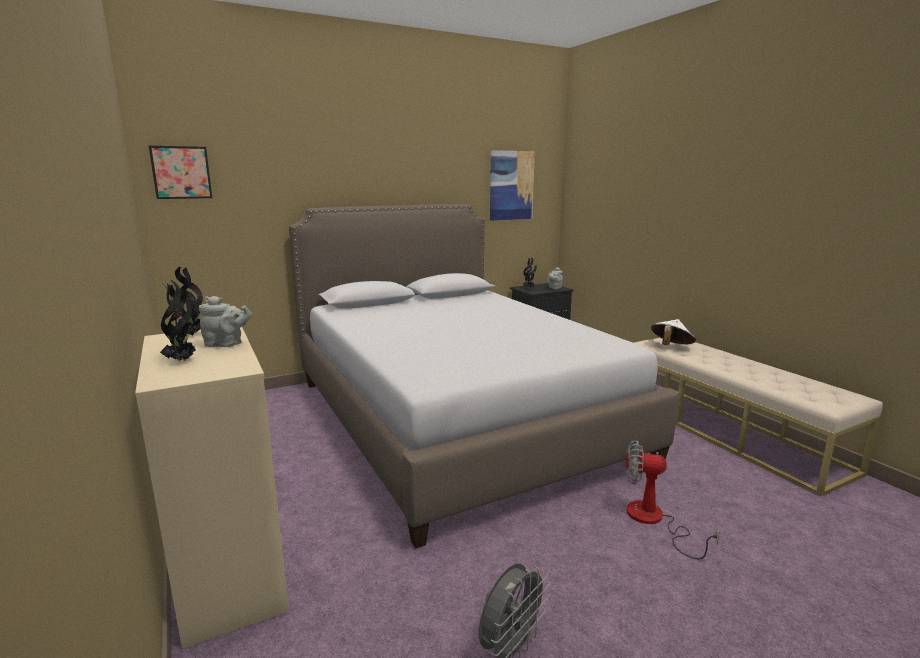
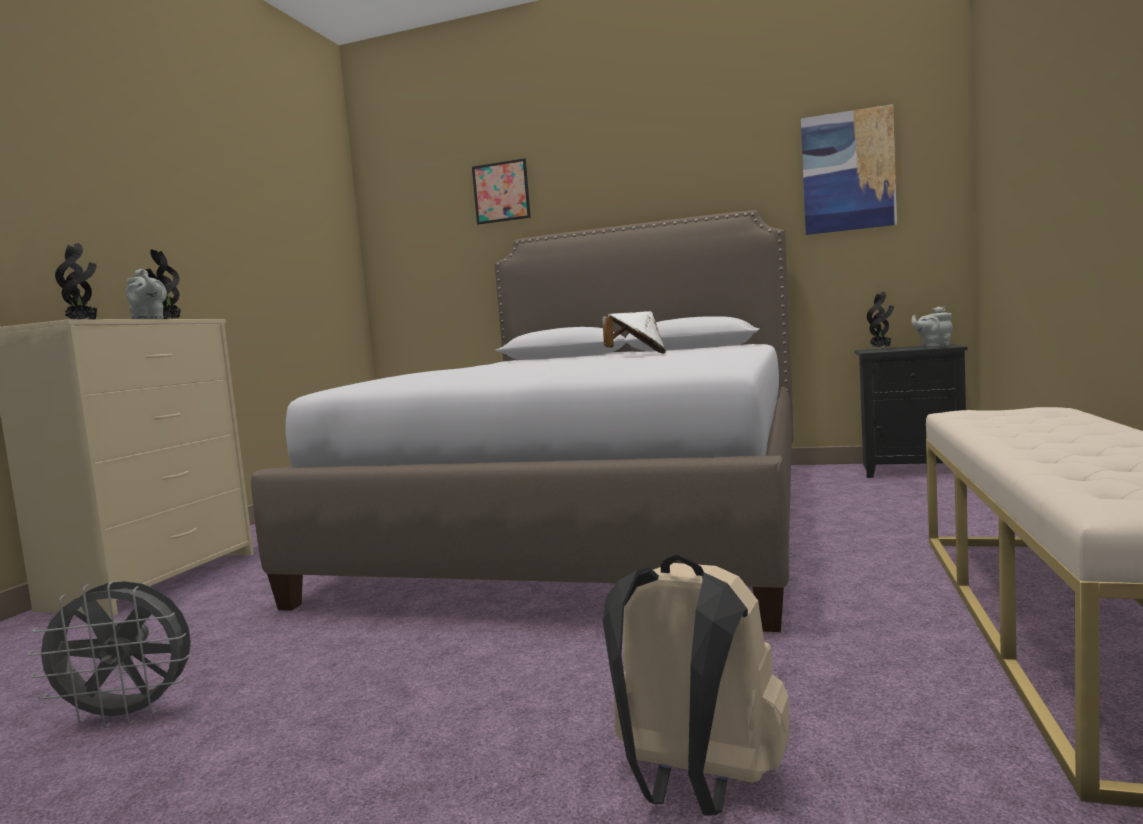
camera: 45 degrees right, 10 degrees down
picture [149,146,212,199] -> picture moved to [472,158,531,224]
fan [626,440,720,560] -> none
white hat [651,319,696,345] -> white hat moved to [603,311,666,354]
none -> beige backpack [603,554,790,816]

